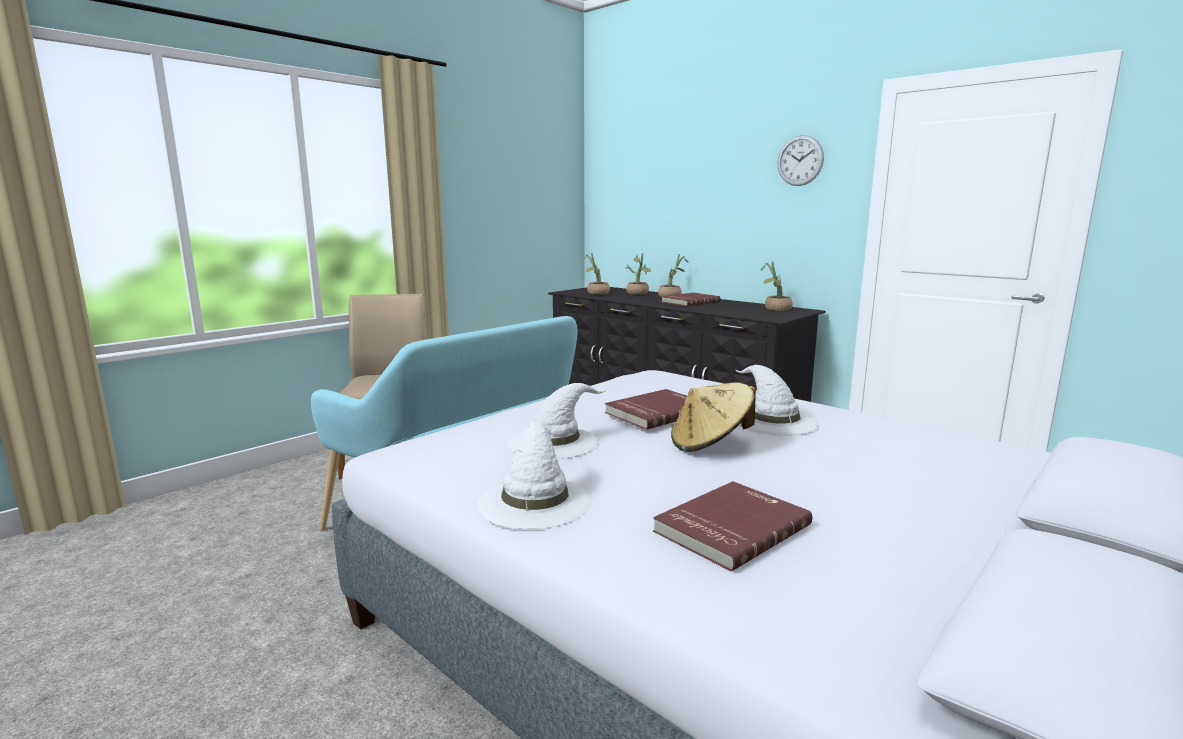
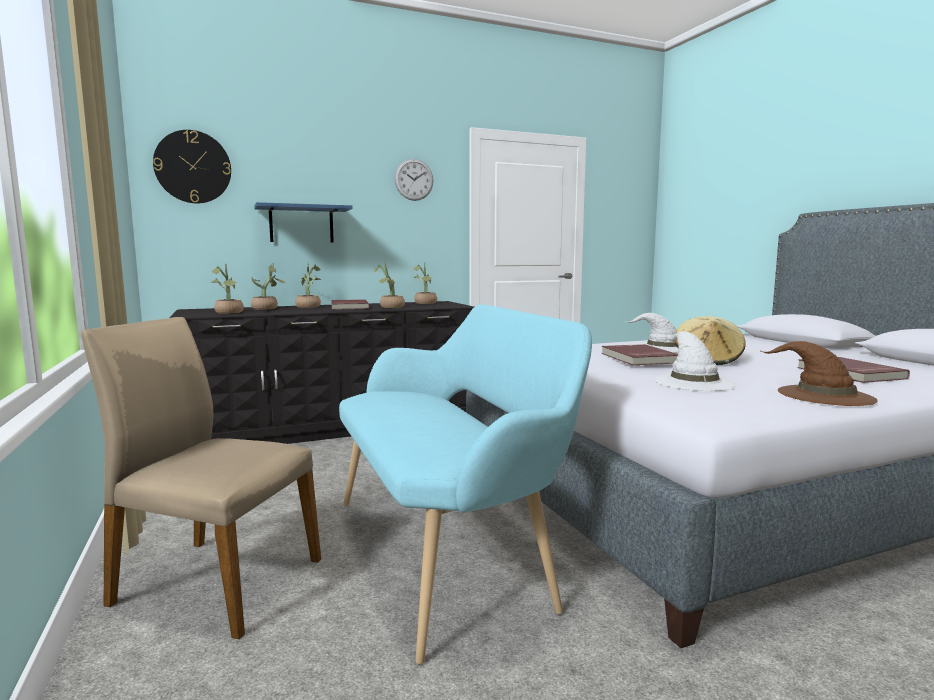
camera: 65 degrees left, 5 degrees down
white hat [477,421,592,529] -> brown hat [761,341,878,406]
none -> wall clock [153,130,231,203]
none -> blue shelf [254,202,353,243]
none -> potted plant [374,263,405,308]

